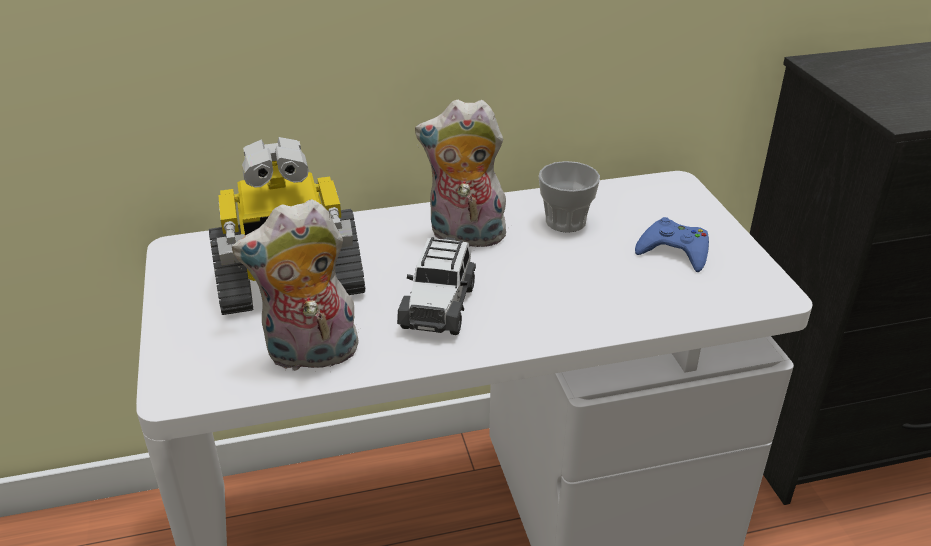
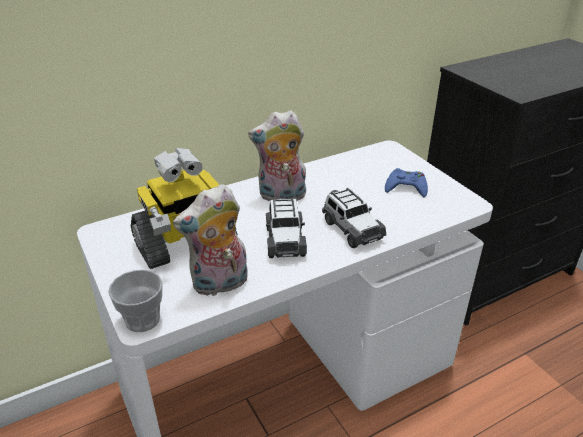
camera: 15 degrees left, 0 degrees up
cup [539,161,600,233] -> cup moved to [108,270,163,332]
none -> toy car [322,188,386,248]

